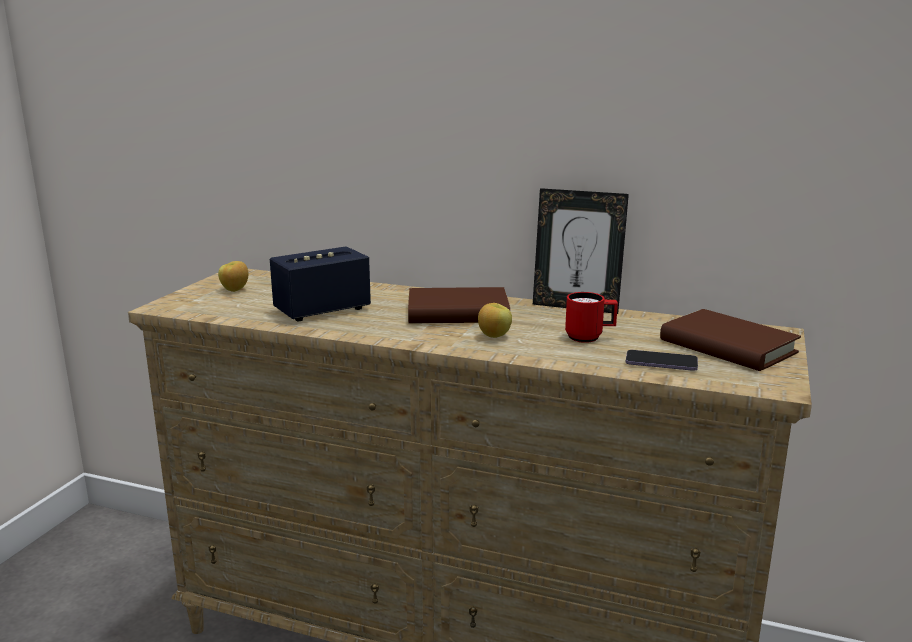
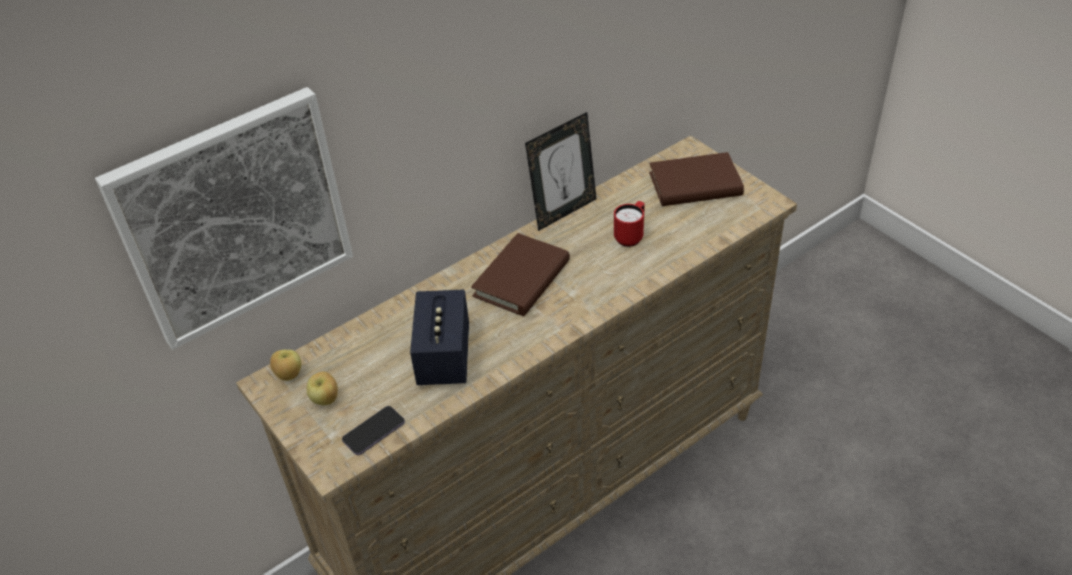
camera: 55 degrees left, 25 degrees up
apple [478,303,512,338] -> apple moved to [270,350,301,381]
phone [626,350,698,371] -> phone moved to [342,406,405,455]
none -> picture [95,87,353,350]

